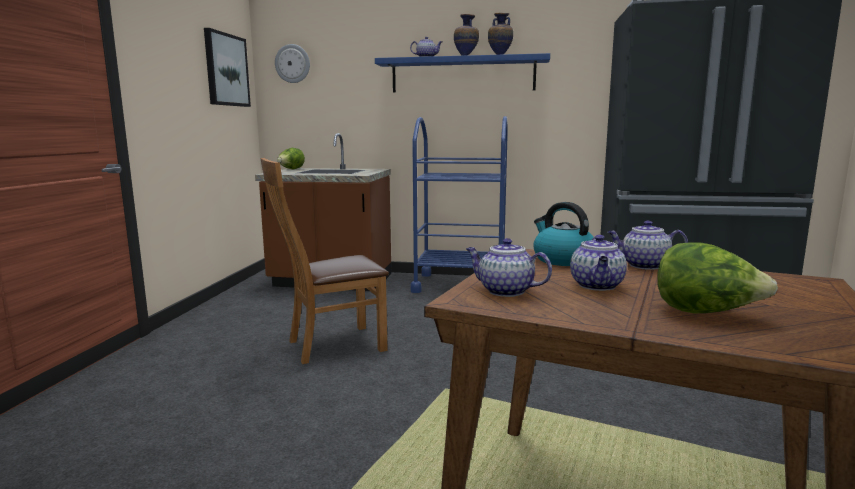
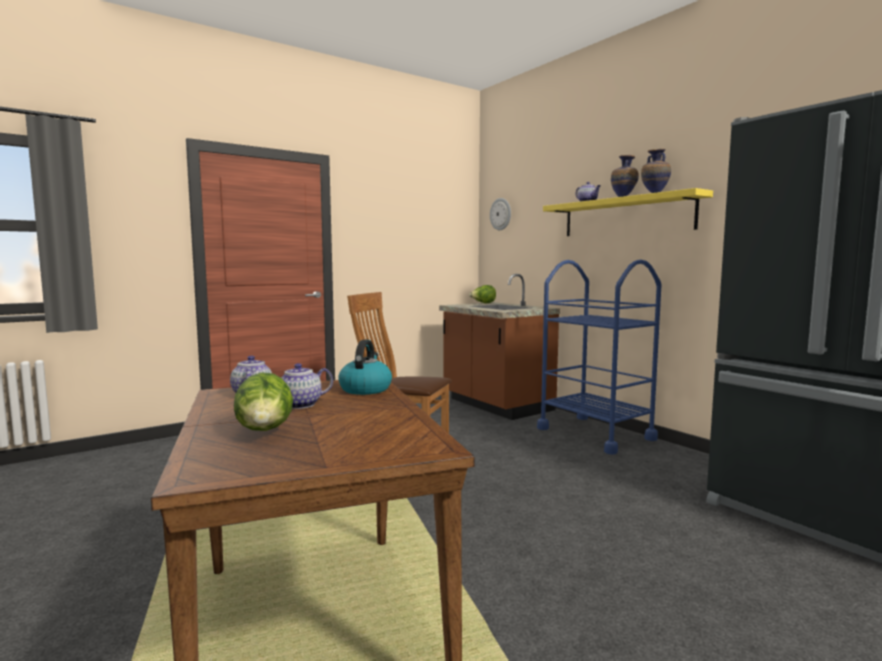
camera: 45 degrees right, 5 degrees down
picture [204,28,251,107] -> none
blue shelf [375,53,550,93] -> yellow shelf [543,188,713,236]
teapot [607,221,688,270] -> none

